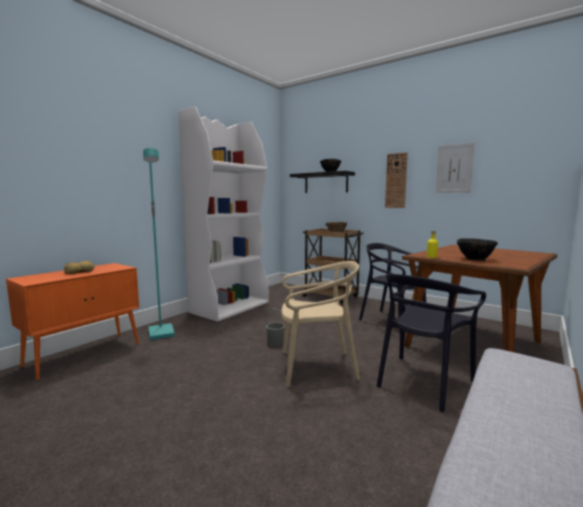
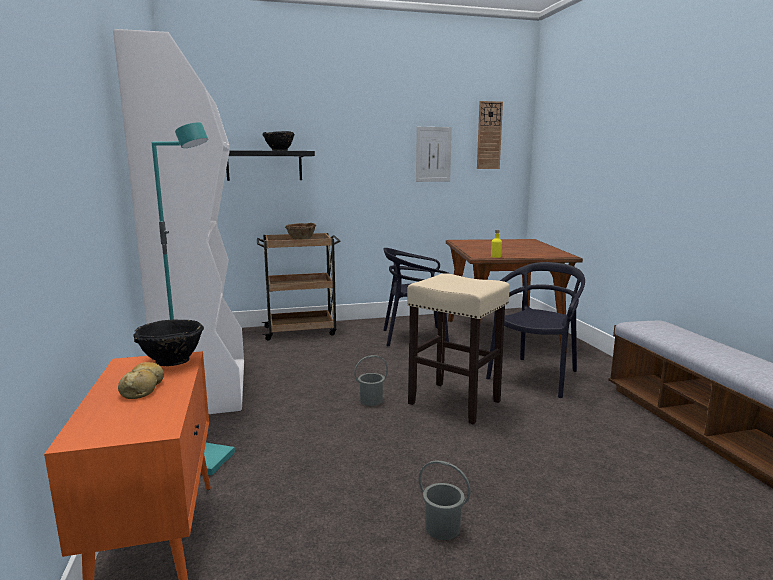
camera: 50 degrees left, 5 degrees up
beige chair [281,261,360,387] -> beige stool [407,273,510,425]
black chair [377,274,486,412] -> black chair turned 135 degrees counterclockwise [486,262,585,398]
wall clock [385,152,408,208] -> wall clock moved to [477,101,503,169]
black bowl [457,238,498,261] -> black bowl moved to [133,320,204,366]
none -> grey bucket [419,461,471,540]

